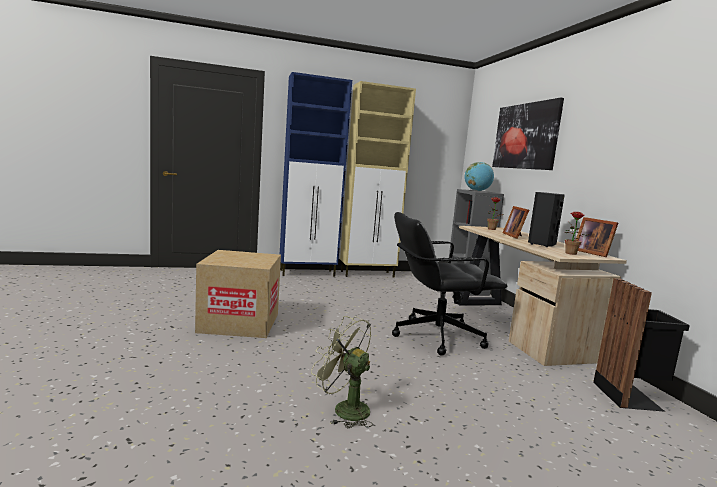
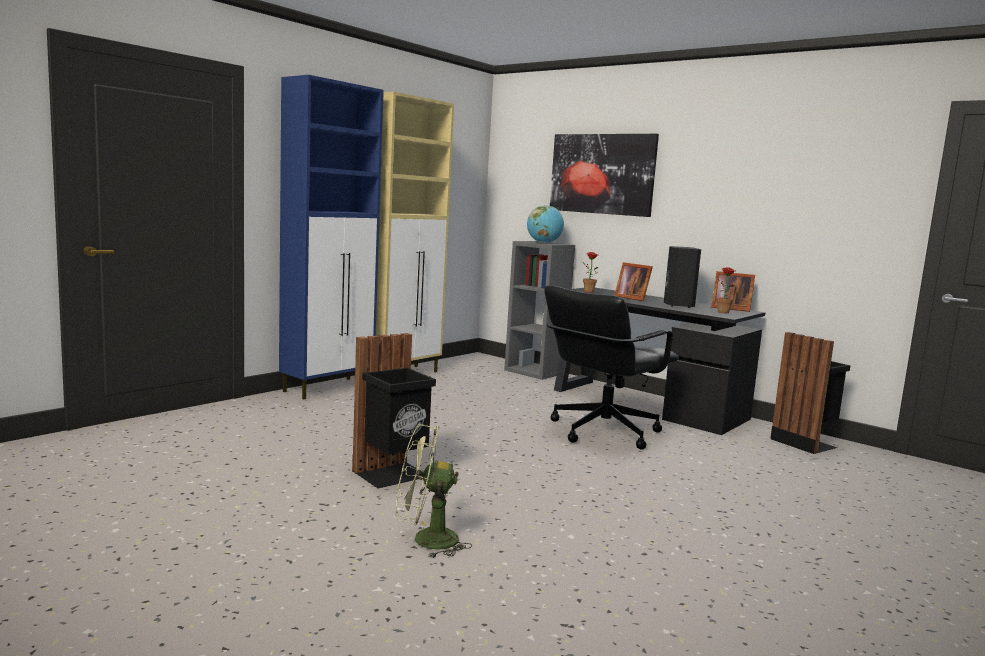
camera: 35 degrees left, 0 degrees up
cardboard box [195,250,281,338] -> black trash can [352,333,436,489]
green fan [311,316,373,428] -> green fan moved to [396,424,472,559]
beige desk [458,226,627,366] -> black desk [554,288,765,435]

